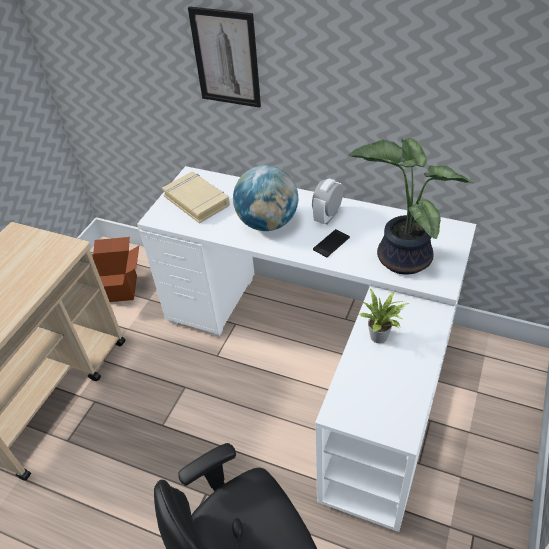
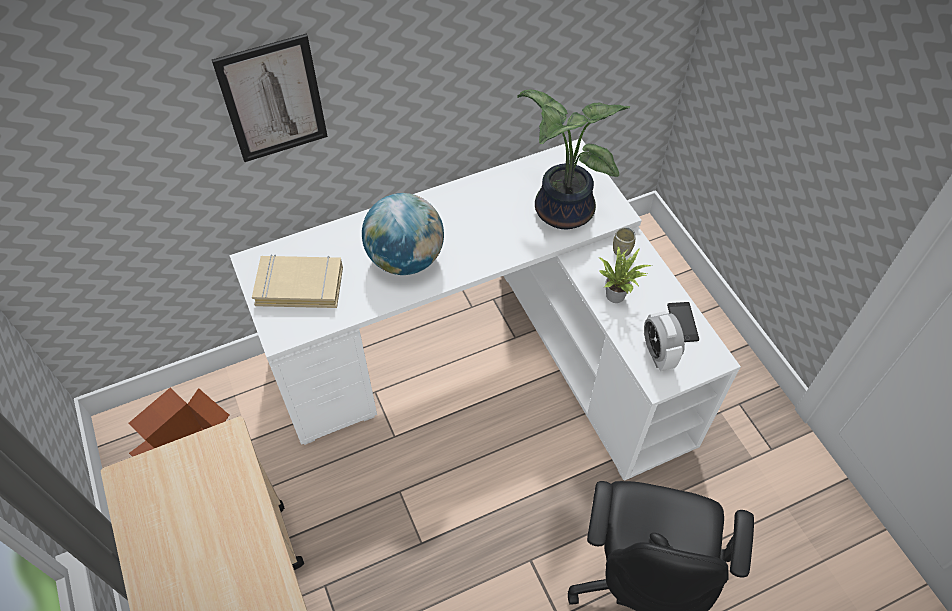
camera: 50 degrees left, 10 degrees up
alarm clock [312,178,343,225] -> alarm clock moved to [644,311,685,371]
phone [313,229,350,257] -> phone moved to [667,302,699,342]
none -> cup [613,227,636,257]

